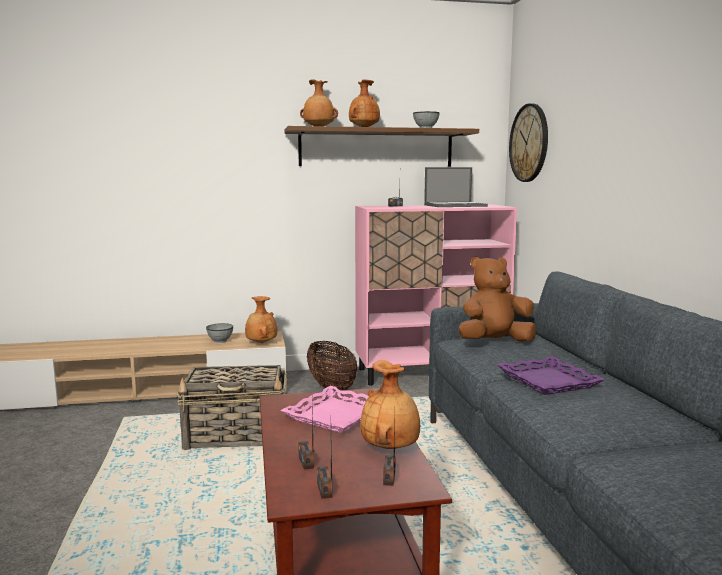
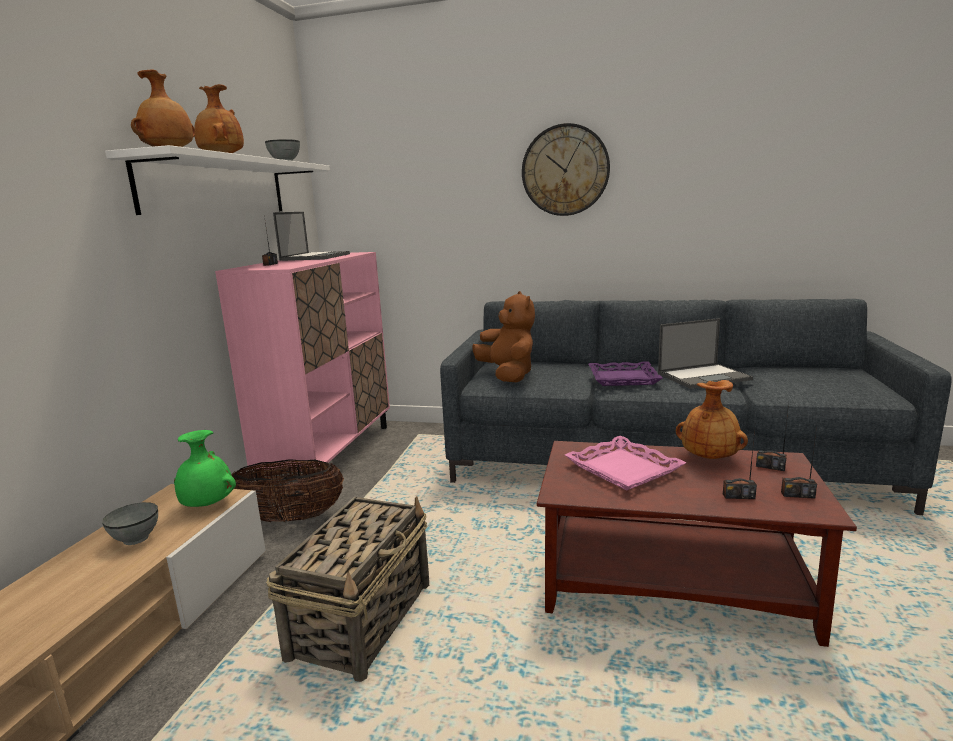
camera: 65 degrees left, 5 degrees up
brown vase [245,296,277,343] -> green vase [174,430,236,507]
brown shelf [285,126,479,167] -> white shelf [105,145,330,215]
brown plush toy [459,256,536,342] -> brown plush toy turned 150 degrees clockwise [472,291,535,382]
wall clock [509,103,548,182] -> wall clock moved to [522,123,610,216]
none -> laptop [658,318,753,389]

